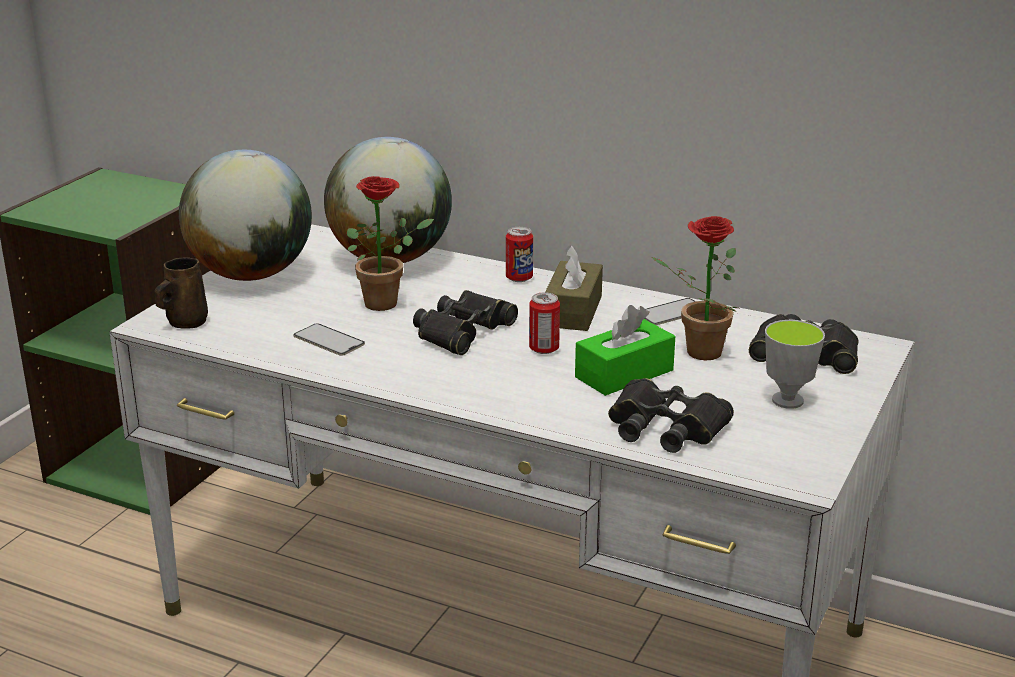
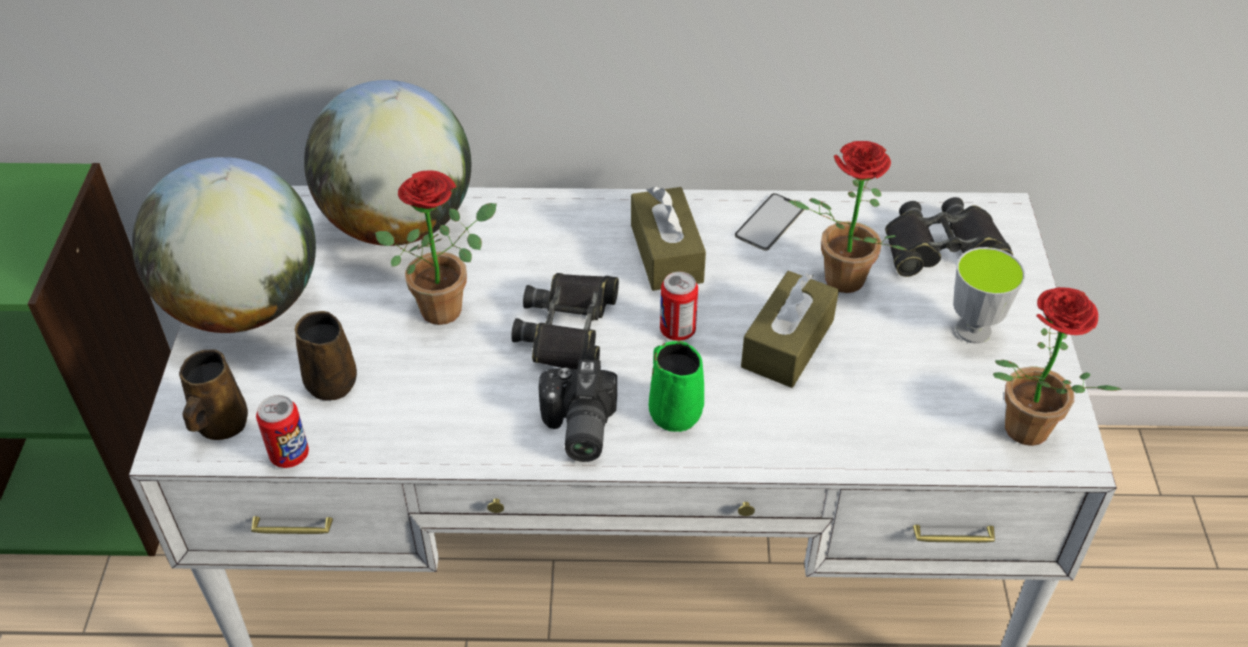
camera: 25 degrees left, 20 degrees up
phone [294,323,365,356] -> none
can [506,227,533,282] -> can moved to [256,395,309,468]
green tissue box [575,305,675,396] -> brown tissue box [741,271,839,388]
black binoculars [608,378,734,453] -> none
none -> brown mug [295,311,357,400]
none -> camera [538,360,617,462]
none -> green mug [649,341,704,432]
none -> potted plant [993,287,1123,446]

